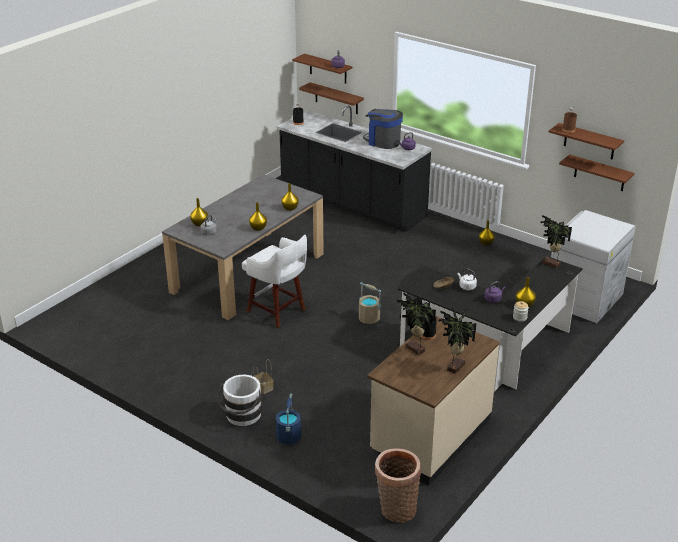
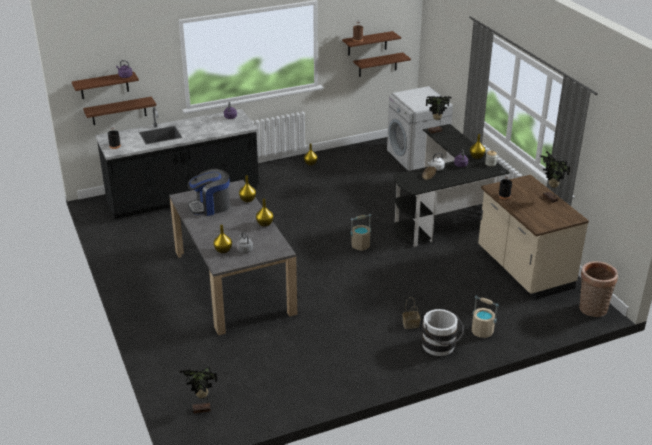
camera: 60 degrees left, 0 degrees up
white stool [242,235,307,328] -> none
blue bucket [276,393,301,444] -> beige bucket [472,296,498,338]
coffee machine [363,109,403,149] -> coffee machine moved to [187,169,230,216]
potted plant [397,293,436,355] -> potted plant moved to [180,366,217,414]

